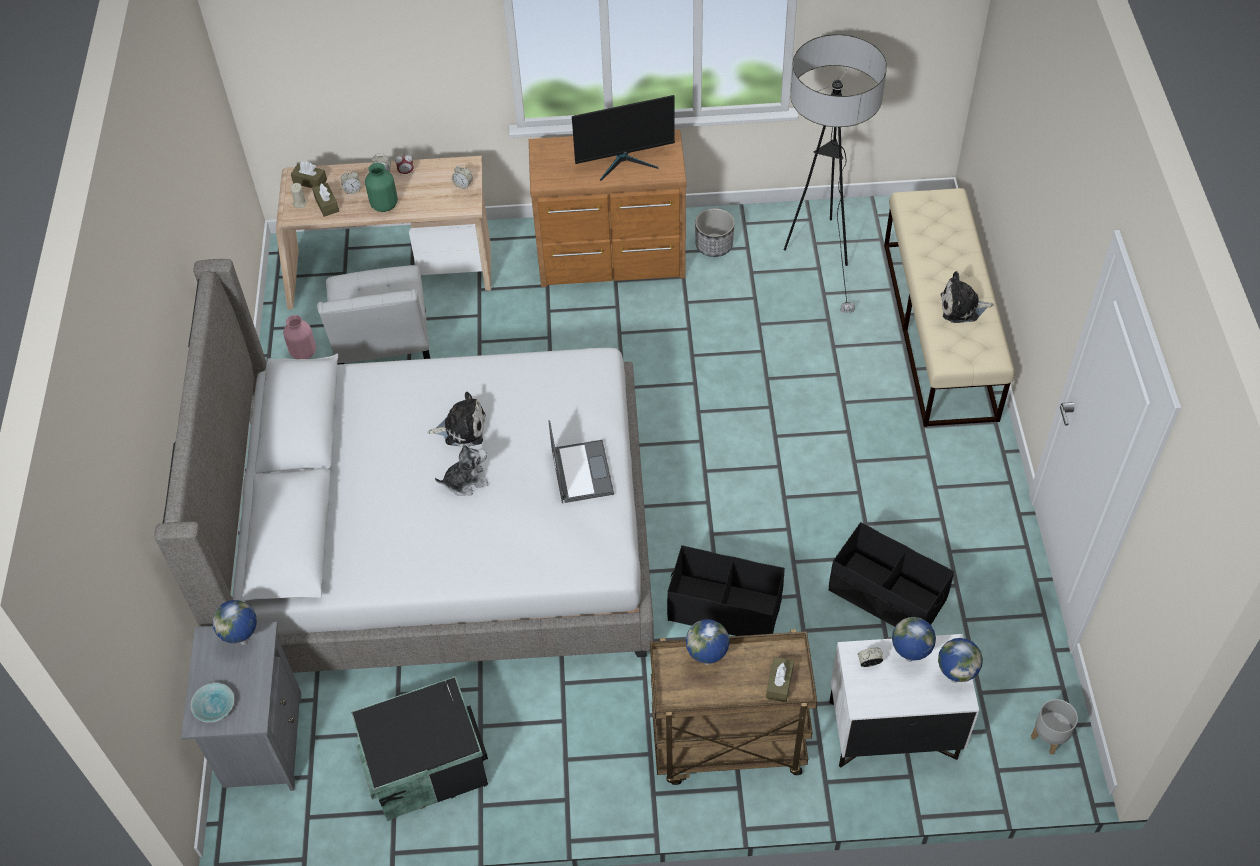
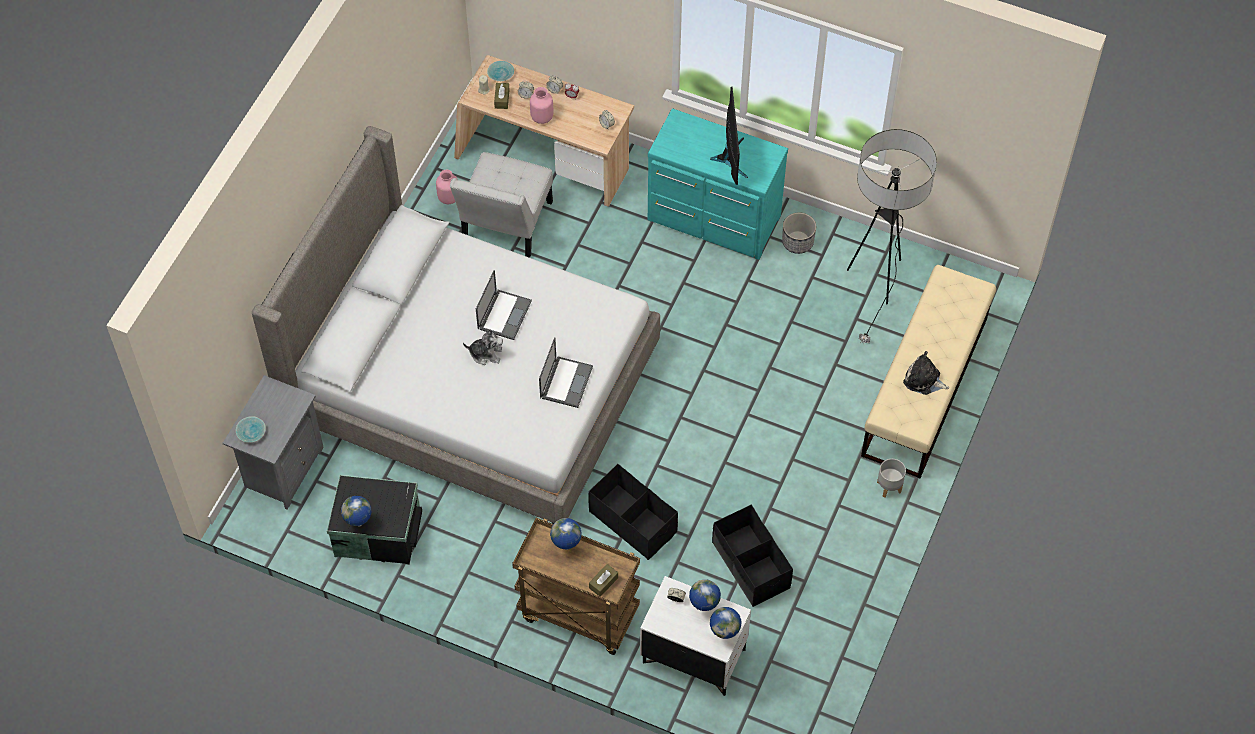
camera: 25 degrees right, 5 degrees up
globe [212,600,257,645] -> globe moved to [341,496,371,527]
brown tissue box [291,162,327,188] -> turquoise bowl [487,61,514,81]
green vase [365,163,398,212] -> pink vase [530,87,553,124]
plush toy [428,392,485,447] -> laptop [476,270,532,340]
brown dresser [529,130,686,287] -> turquoise dresser [648,108,788,260]
monitor [572,95,675,181] -> monitor turned 105 degrees counterclockwise [710,87,748,185]
grey planter [1031,699,1078,754] -> grey planter moved to [877,459,906,497]

